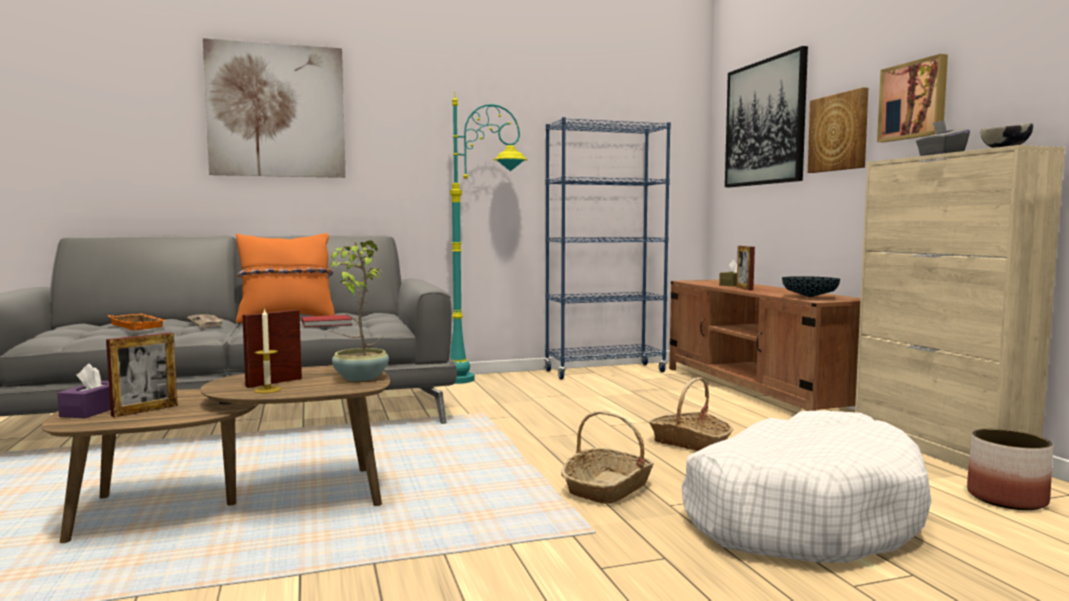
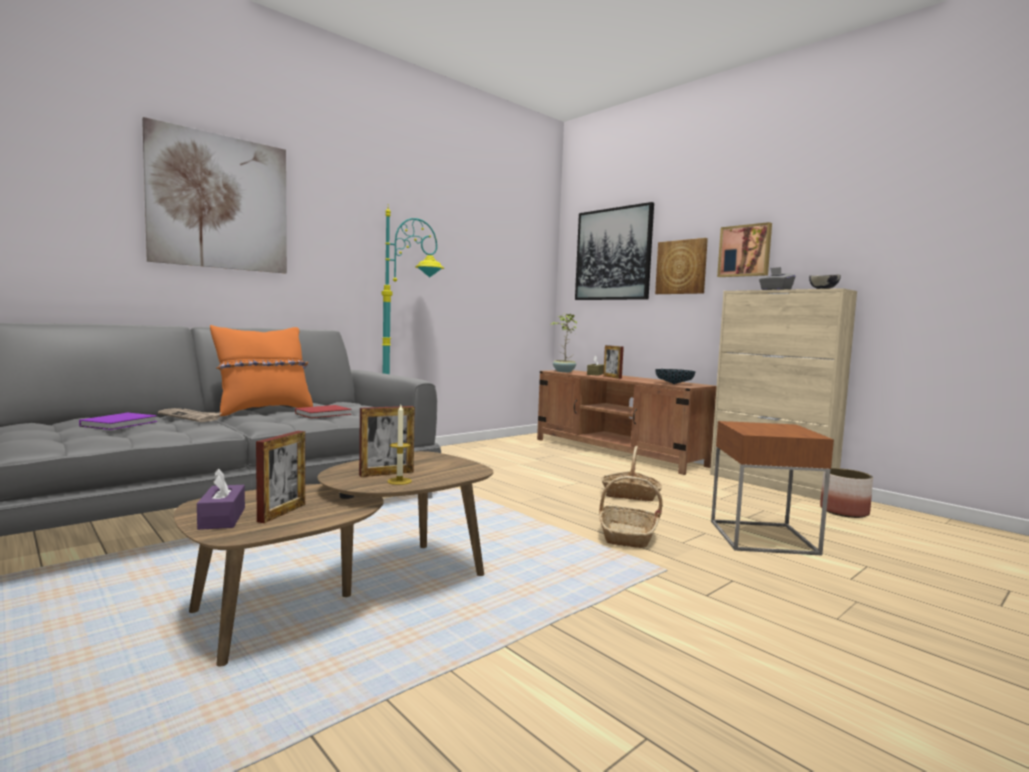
camera: 25 degrees left, 0 degrees up
orange tray [107,314,168,331] -> purple book [79,413,157,430]
picture frame [242,310,302,388] -> picture frame turned 135 degrees counterclockwise [359,406,415,477]
potted plant [330,240,389,381] -> potted plant moved to [550,313,577,372]
blue bookcase [544,117,671,379] -> none
white dog bed [682,410,931,563] -> brown side table [711,421,834,556]

